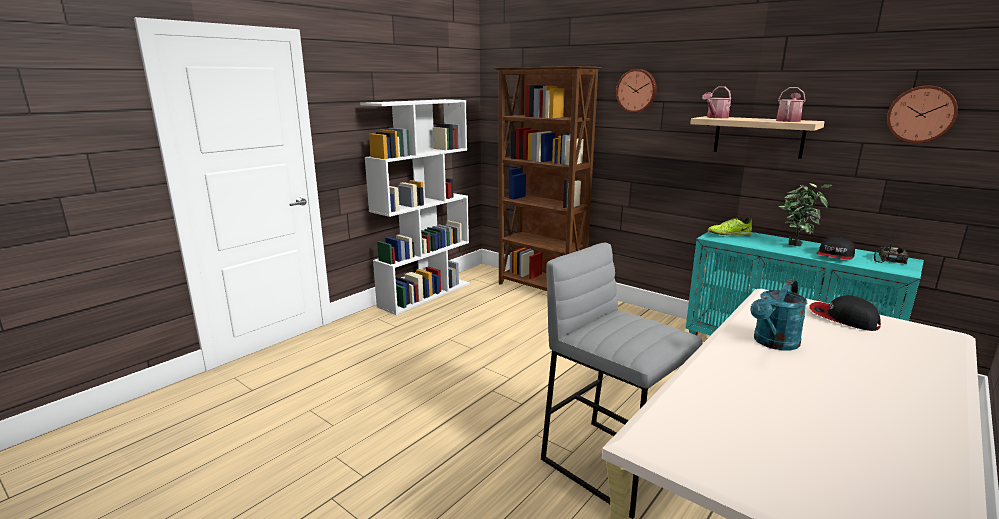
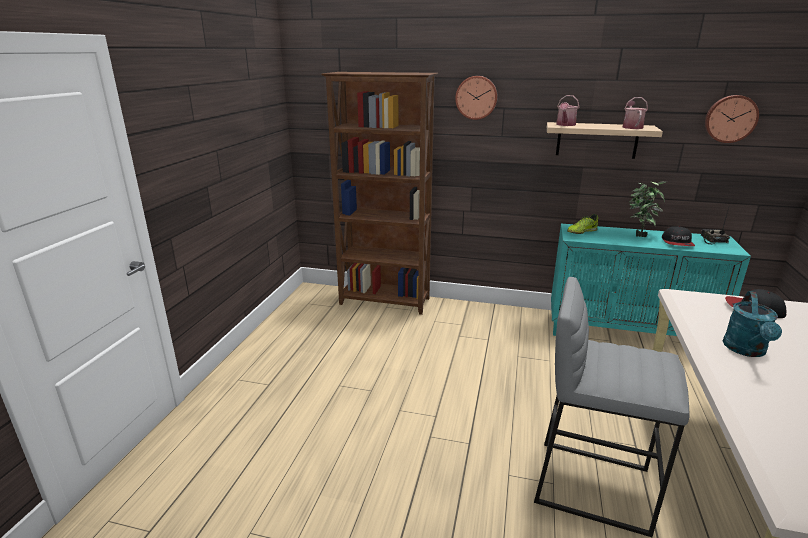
camera: 25 degrees left, 5 degrees up
white bookcase [360,99,470,315] -> none

